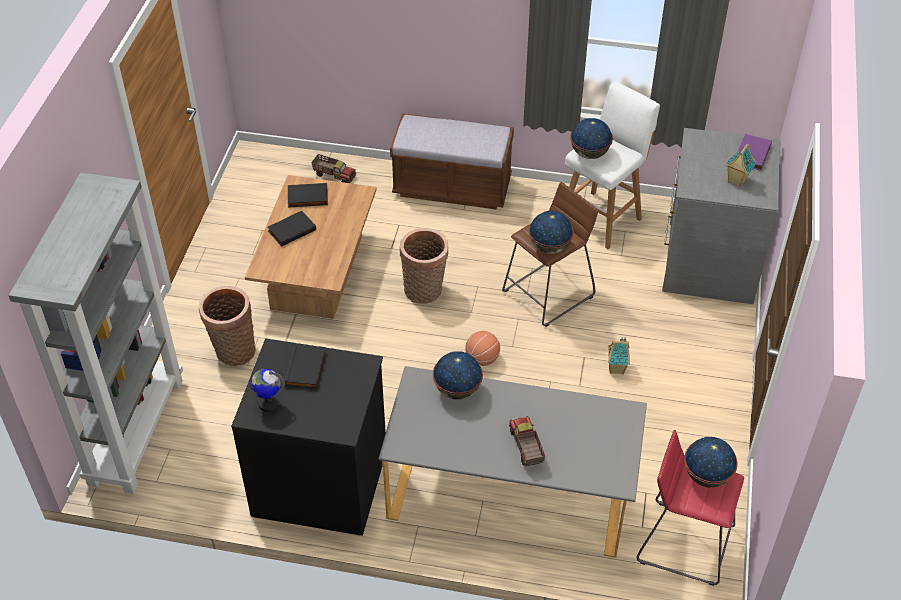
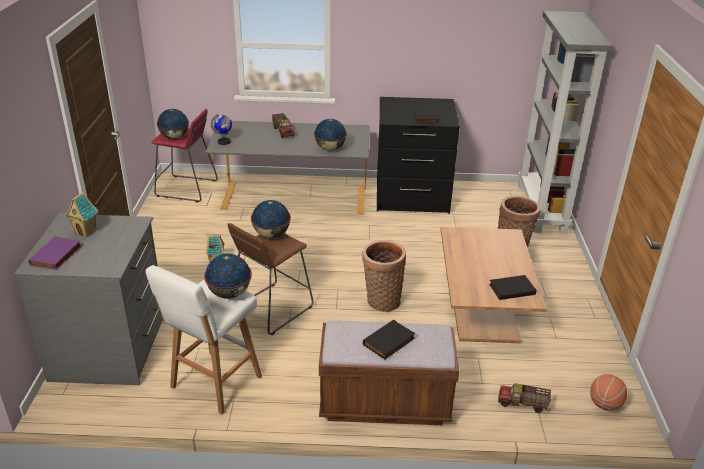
camera: 170 degrees right, 15 degrees down
globe [250,369,285,412] -> globe moved to [211,114,232,145]
black book [268,211,316,247] -> black book moved to [363,320,415,359]
basketball [465,331,500,366] -> basketball moved to [590,374,627,411]

